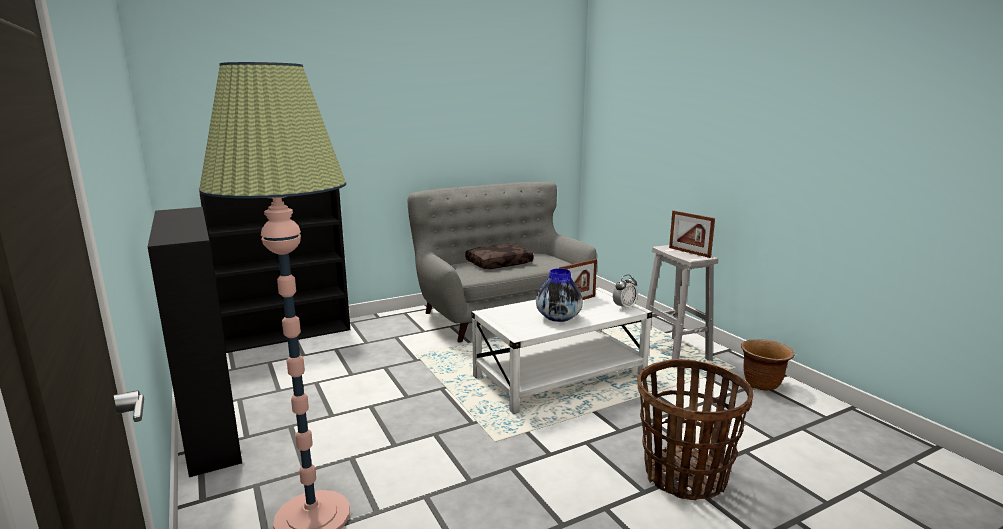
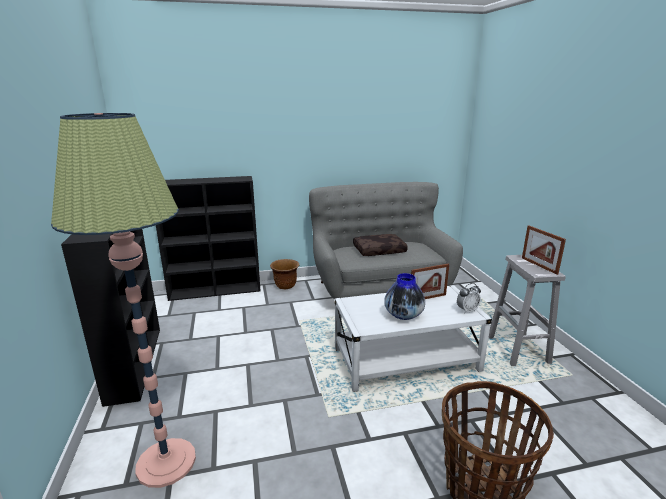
camera: 15 degrees right, 5 degrees up
brown planter [741,339,795,390] -> brown planter moved to [270,259,299,289]

